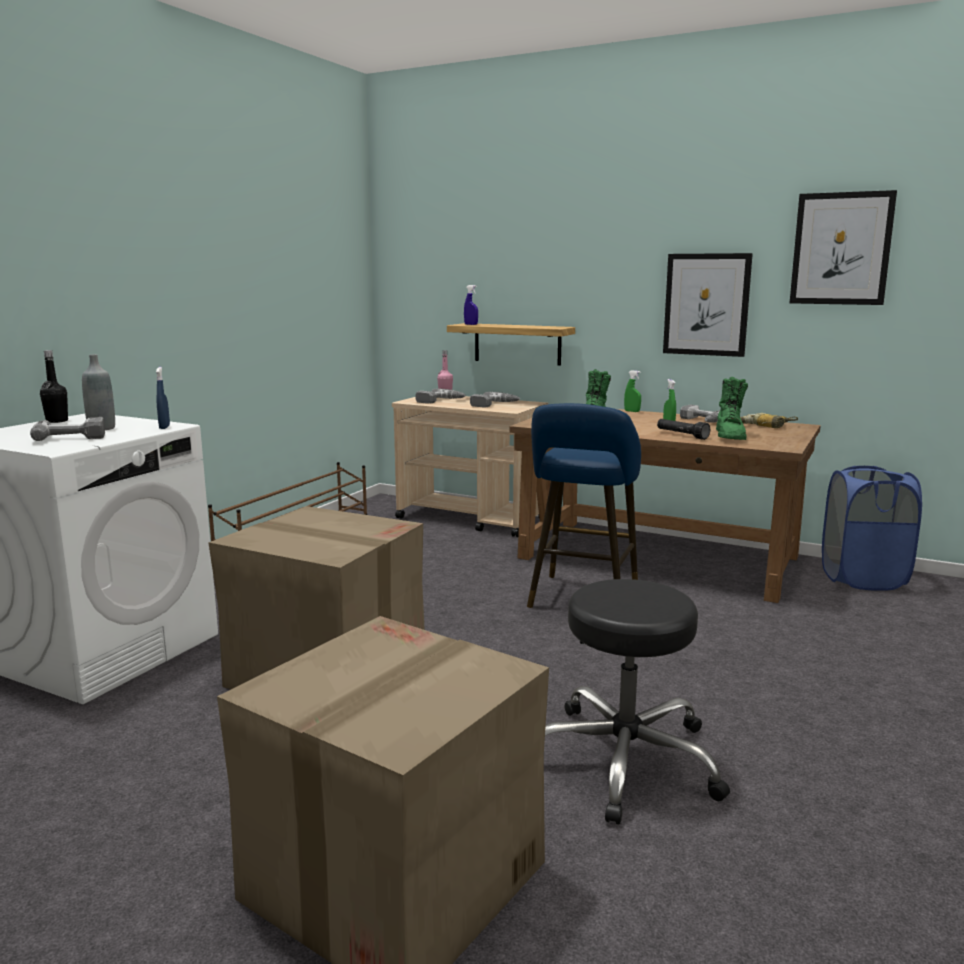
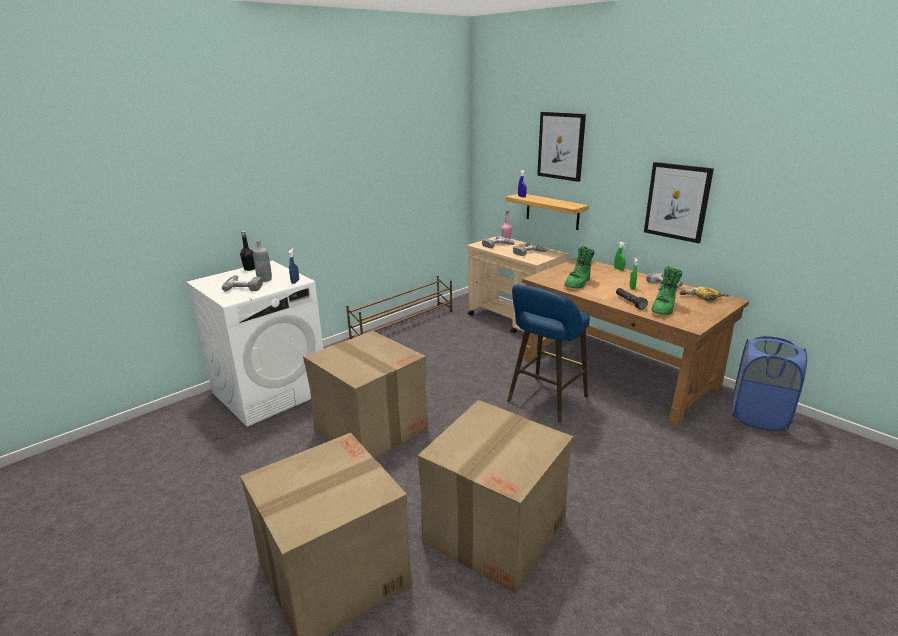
camera: 20 degrees right, 10 degrees up
black stool [545,579,730,825] -> cardboard box [417,400,573,594]
picture [790,190,897,305] -> picture moved to [537,112,586,182]

